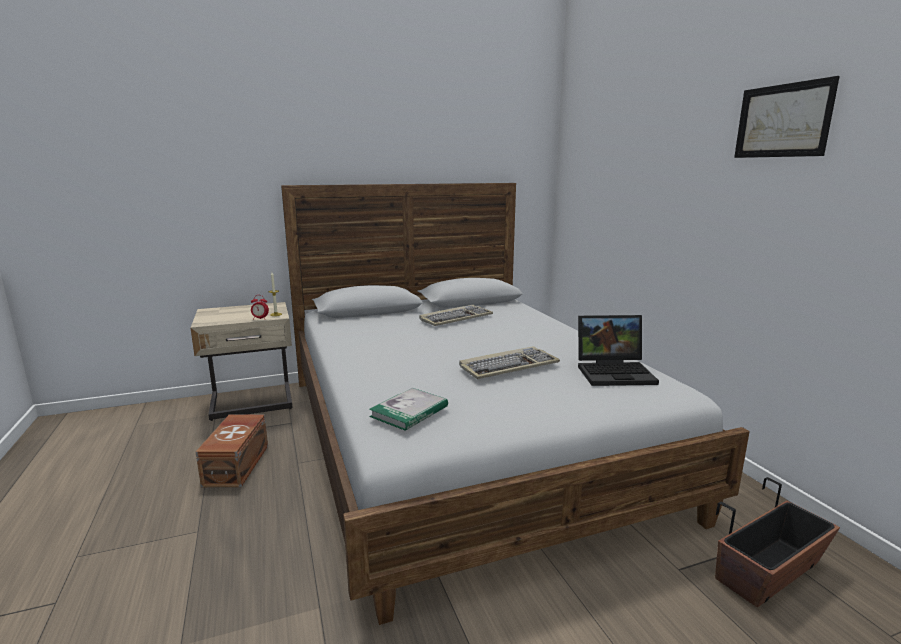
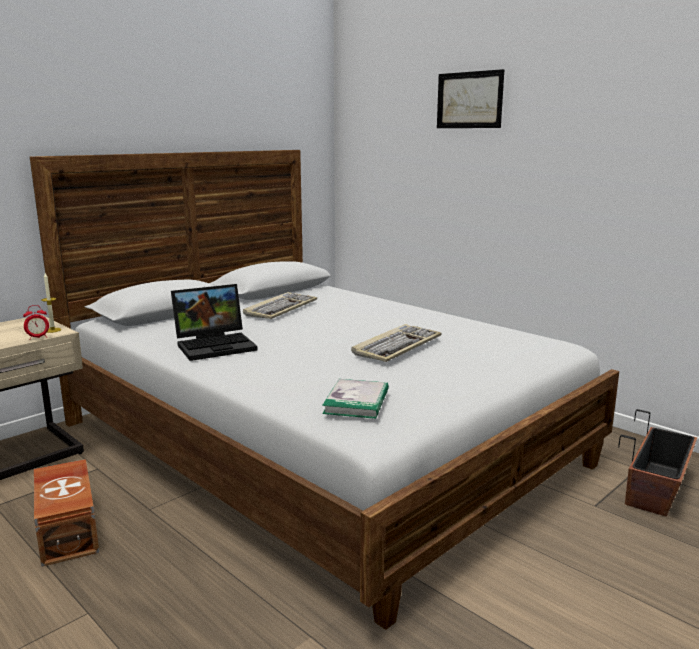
camera: 25 degrees left, 0 degrees up
laptop [578,315,659,386] -> laptop moved to [171,284,258,361]
picture [734,76,840,158] -> picture moved to [437,69,505,128]

